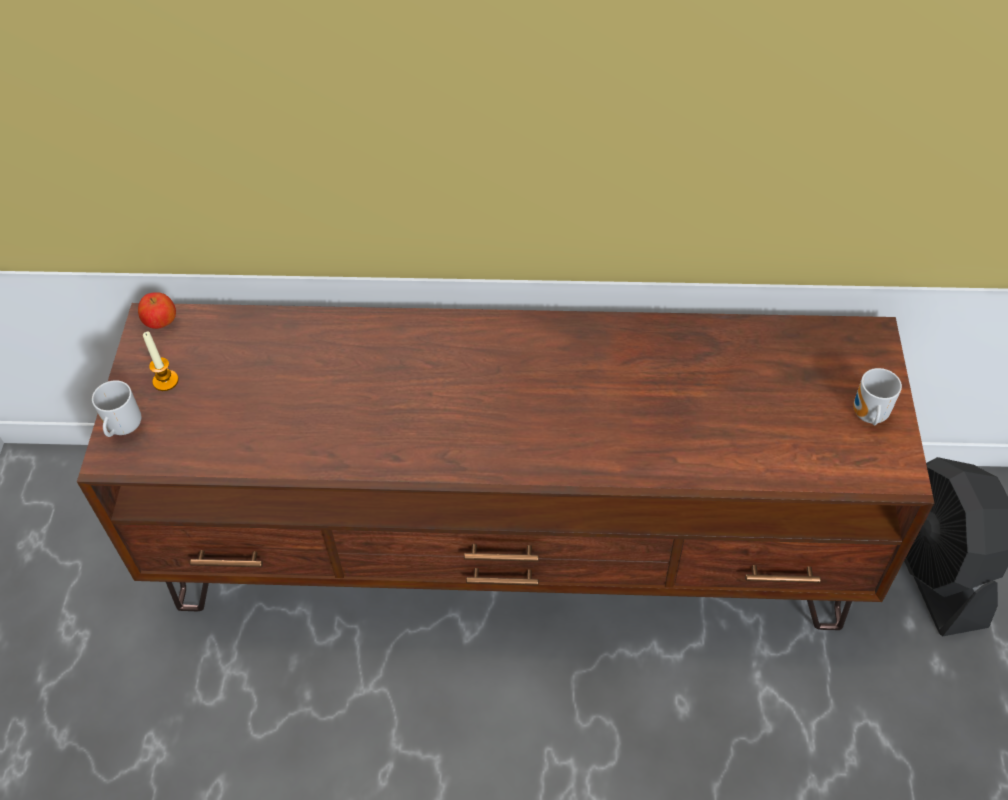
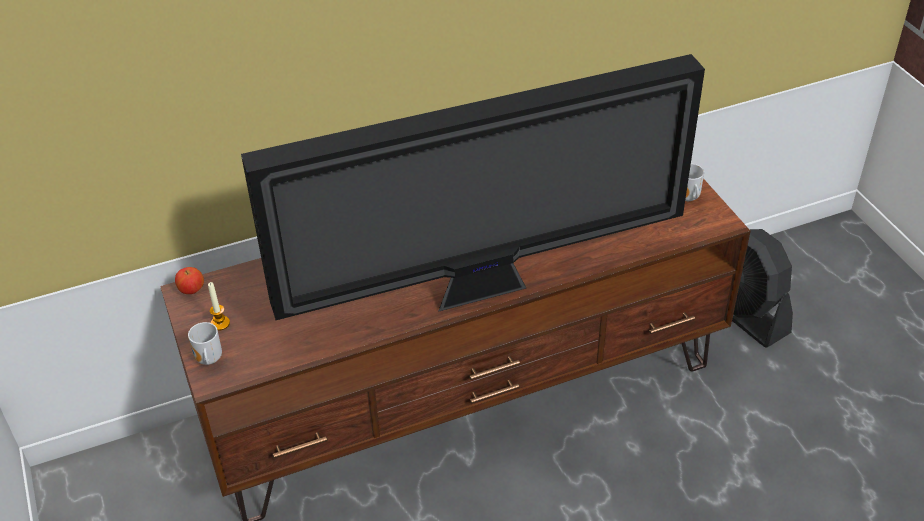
camera: 25 degrees left, 10 degrees down
none -> television [241,54,705,320]

